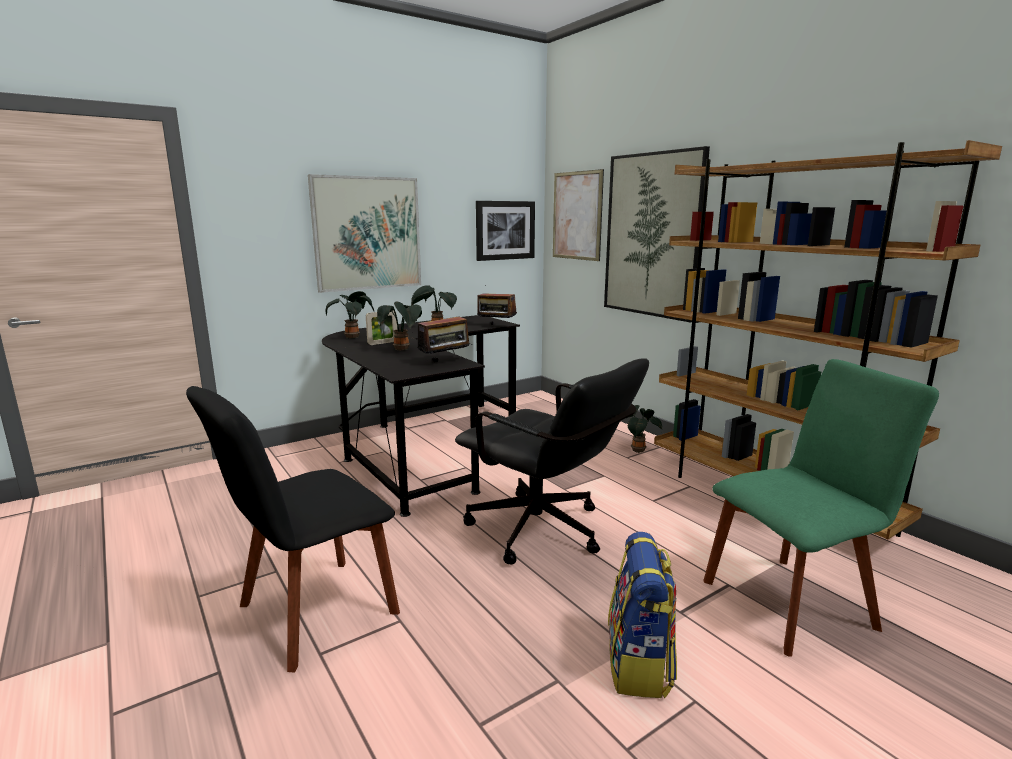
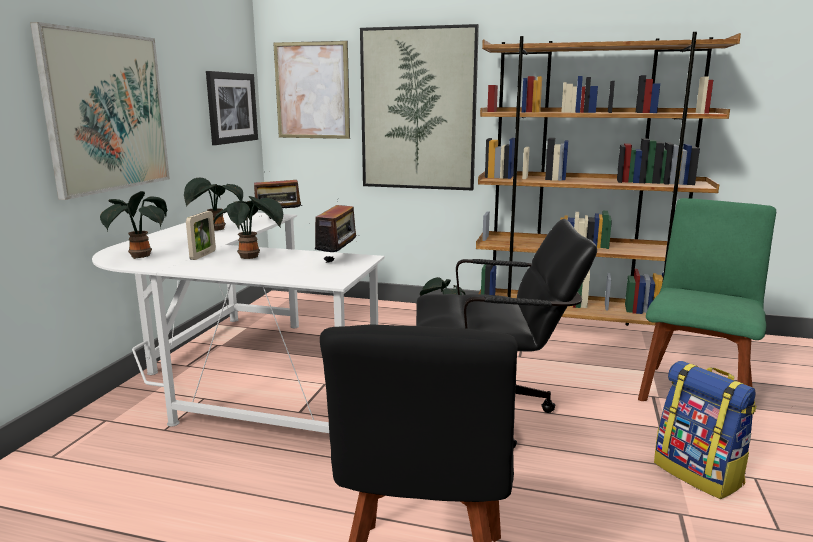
camera: 40 degrees left, 0 degrees up
black desk [322,315,520,517] -> white desk [92,212,385,433]

